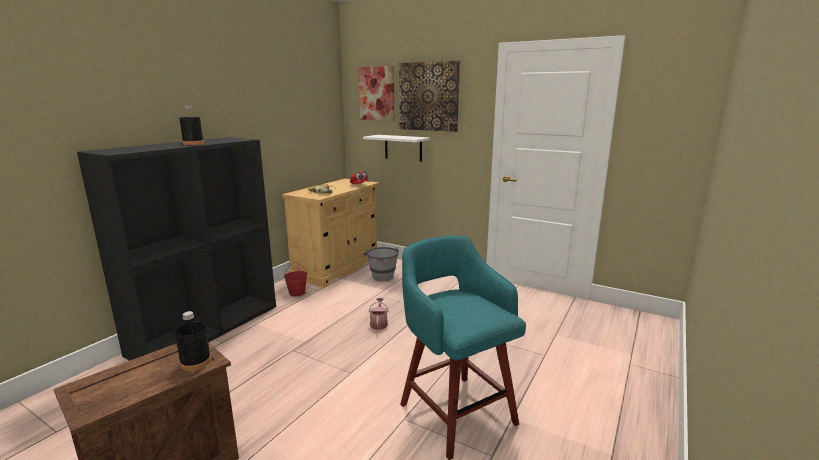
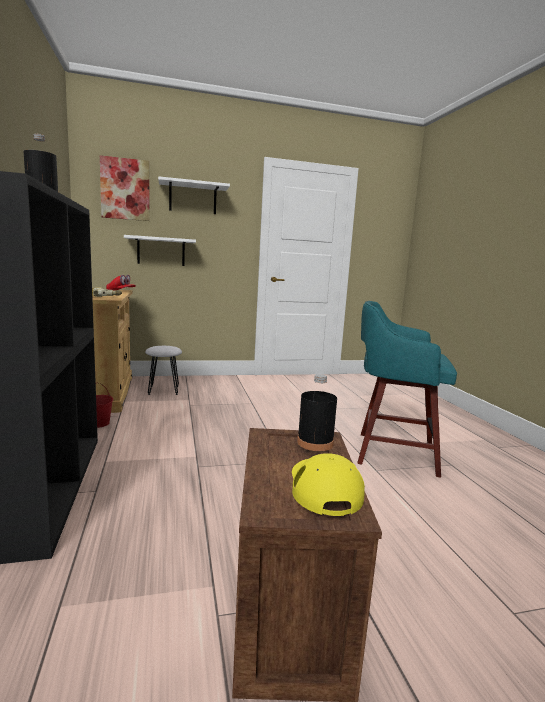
camera: 45 degrees left, 5 degrees down
grey bucket [363,247,399,281] -> white stool [145,346,182,395]
watering can [369,298,388,330] -> none
picture [399,61,460,132] -> white shelf [158,176,230,214]
none -> yellow cap [292,453,365,516]

